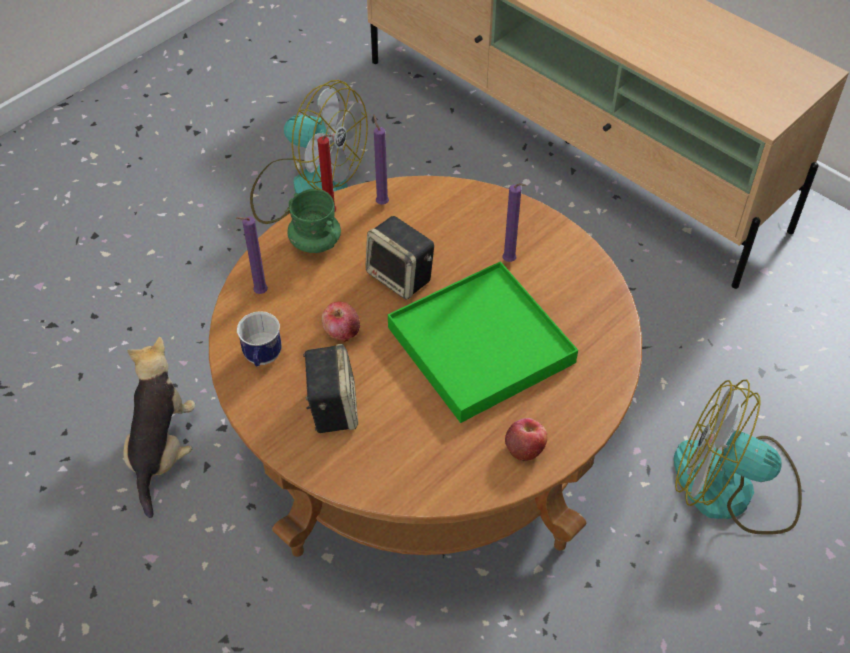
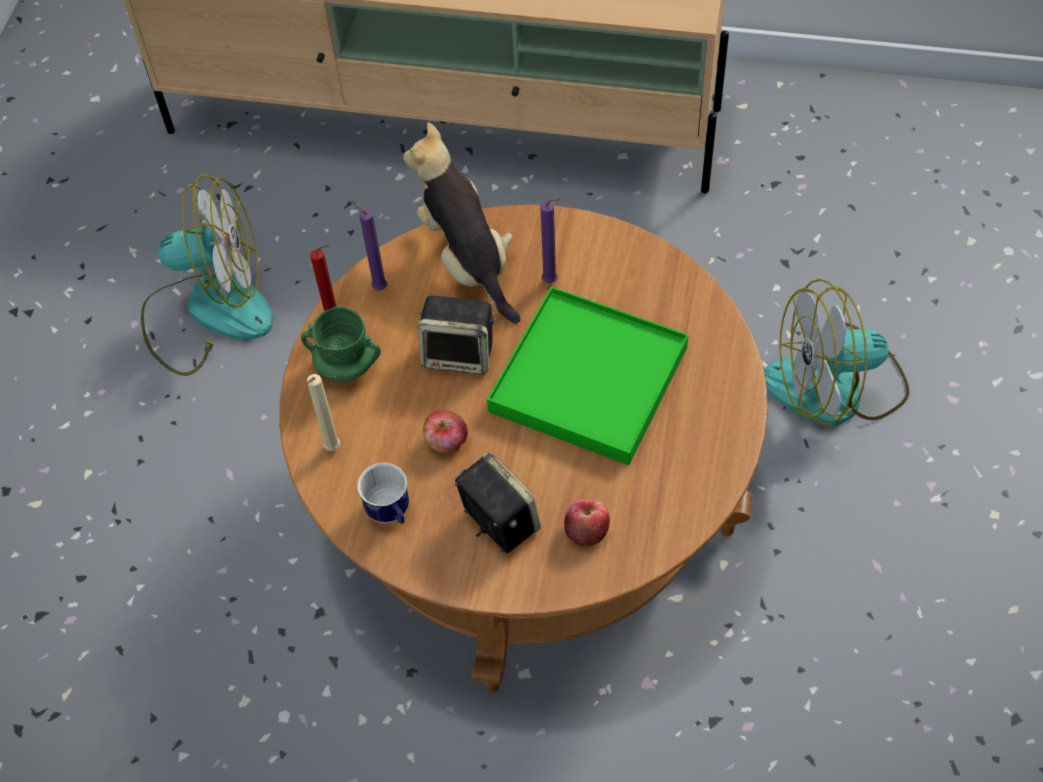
camera: 30 degrees left, 5 degrees up
plush toy [123,337,195,518] -> plush toy moved to [403,122,520,324]
purple candle [236,217,268,294] -> beige candle [306,374,340,451]
apple [505,418,548,461] -> apple moved to [564,499,610,546]

